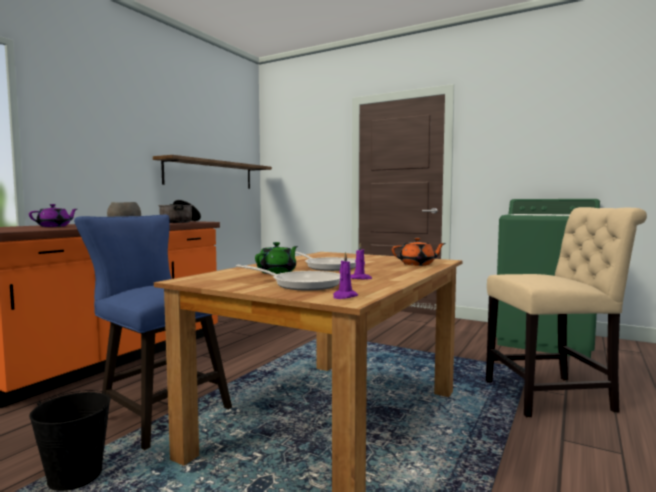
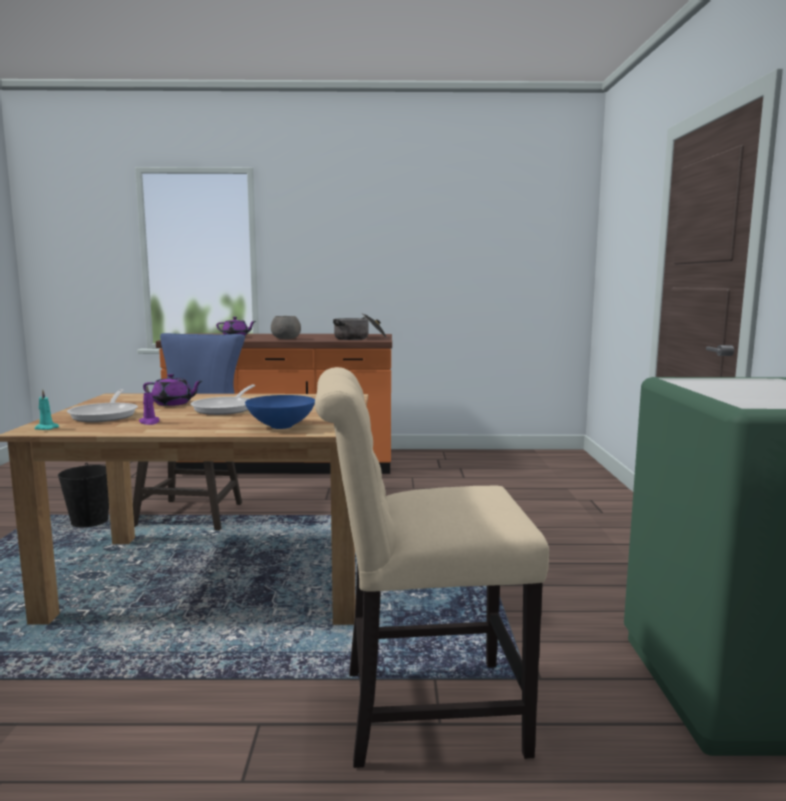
camera: 60 degrees right, 5 degrees up
shelf [153,155,272,189] -> none
green teapot [255,242,298,274] -> purple teapot [143,374,202,406]
purple candle [333,252,358,299] -> turquoise candle [34,390,59,430]
orange teapot [392,238,446,266] -> blue bowl [245,395,315,429]
beige chair [486,207,647,418] -> beige chair turned 120 degrees clockwise [315,367,549,768]

